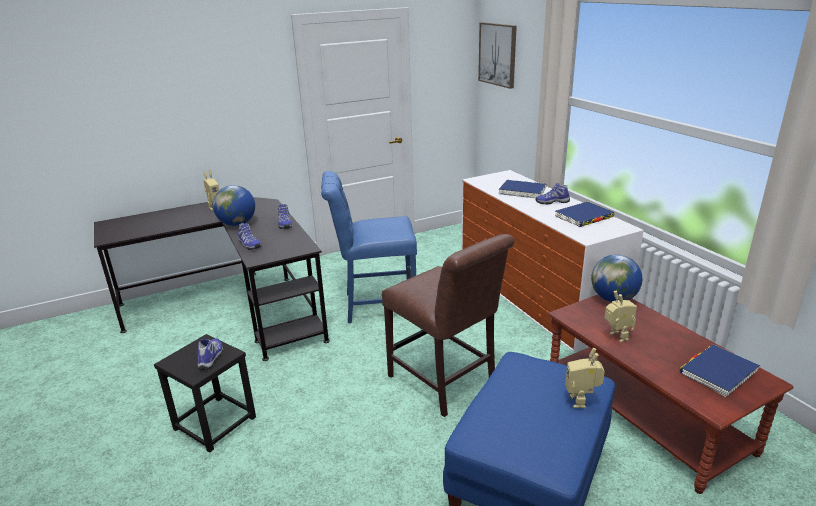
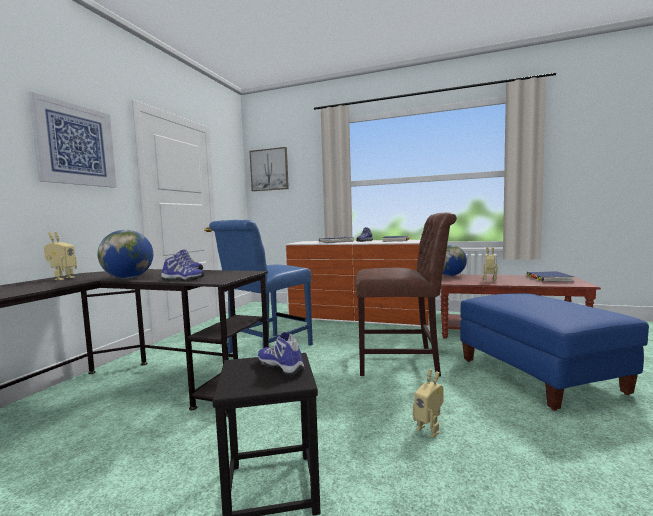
camera: 45 degrees left, 20 degrees down
toy robot [565,348,605,408] -> toy robot moved to [413,369,444,438]
none -> picture [29,92,117,188]

